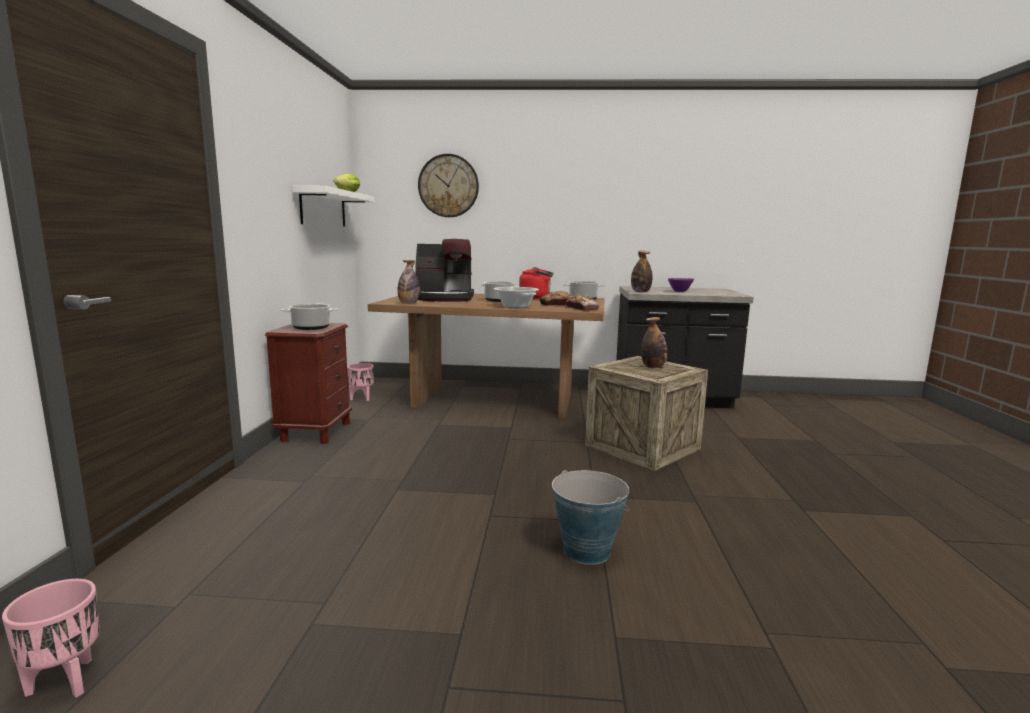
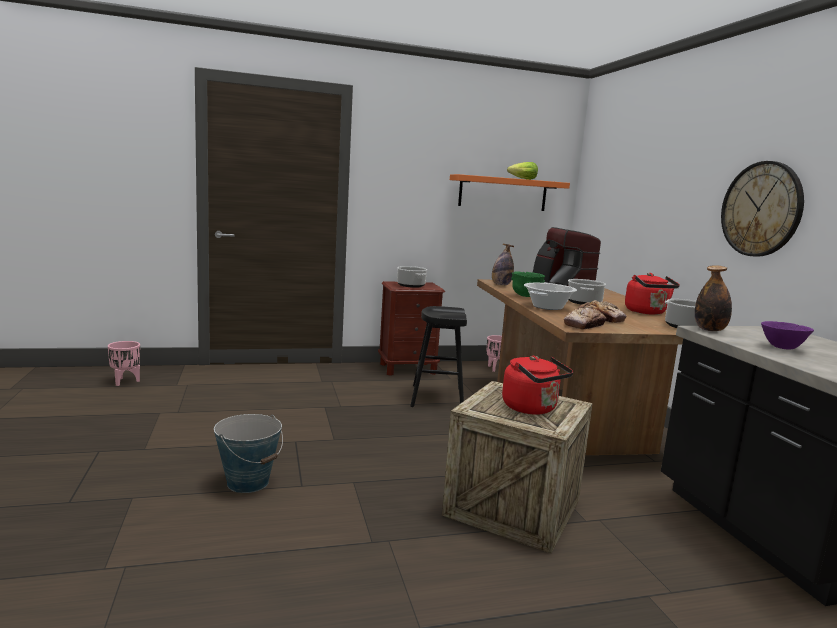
camera: 70 degrees right, 0 degrees up
white shelf [292,185,374,227] -> orange shelf [450,174,570,211]
wall clock [418,154,479,217] -> wall clock moved to [721,161,804,257]
bottle [641,317,667,368] -> red kettle [502,356,573,415]
none -> black stool [410,306,467,407]
none -> green bowl [511,271,545,297]

